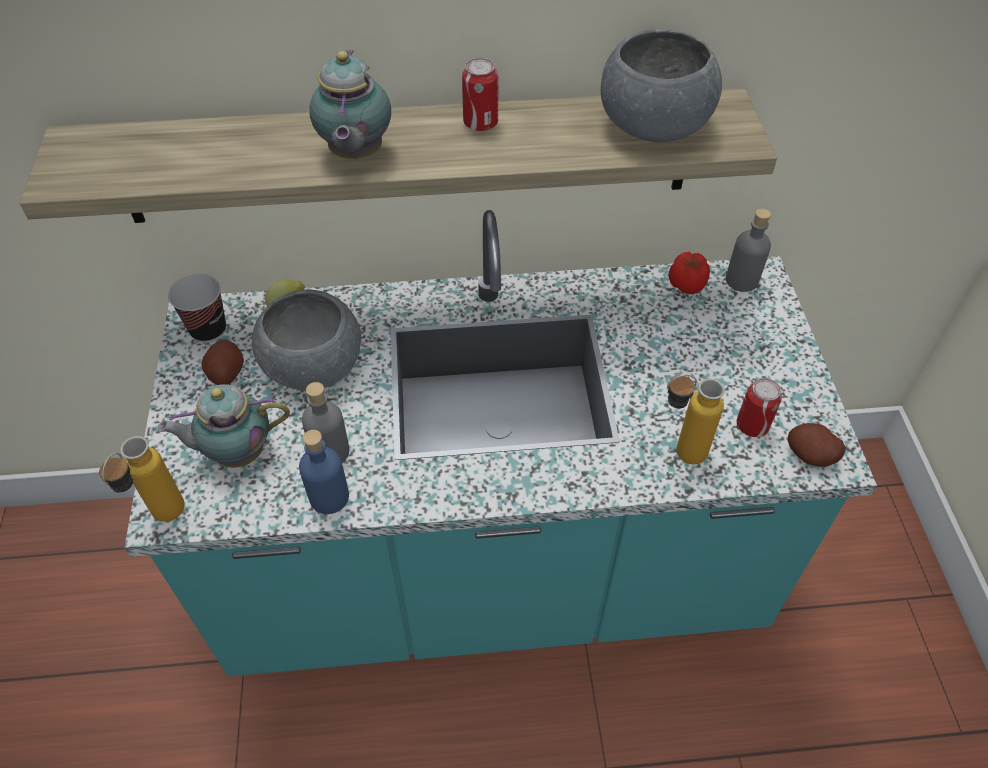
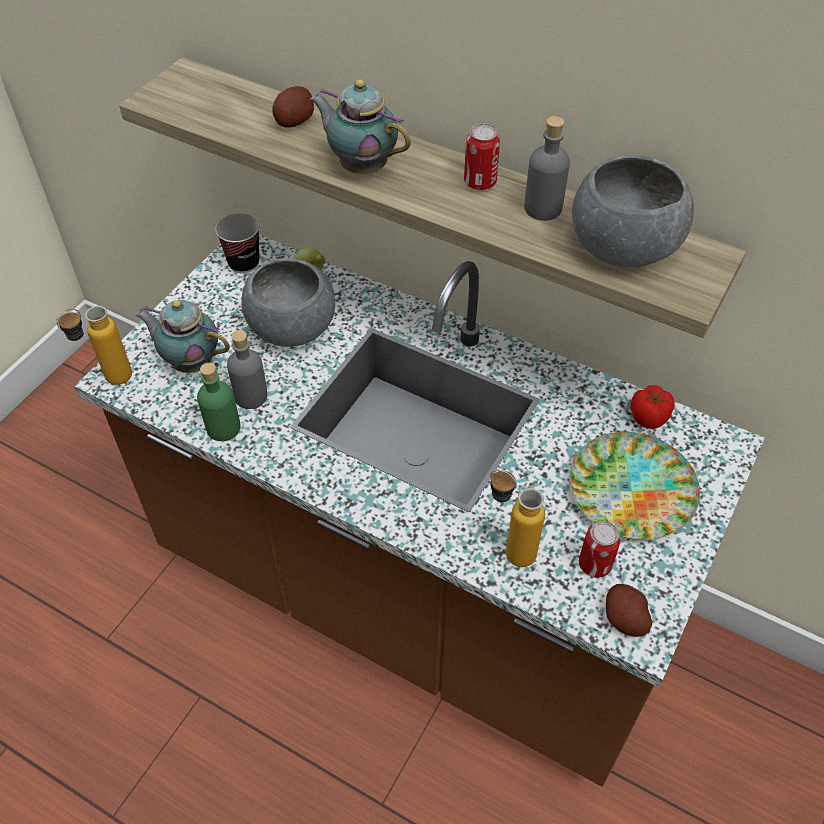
camera: 35 degrees right, 0 degrees up
turquoise counter [124,210,877,676] -> brown counter [74,234,764,787]
potato [201,340,244,385] -> potato moved to [272,86,314,128]
blue bottle [299,430,349,514] -> green bottle [197,363,241,441]
teapot [309,50,391,159] -> teapot turned 90 degrees clockwise [310,79,411,174]
grey bottle [726,208,771,292] -> grey bottle moved to [524,116,570,221]
none -> plate [569,432,700,540]

